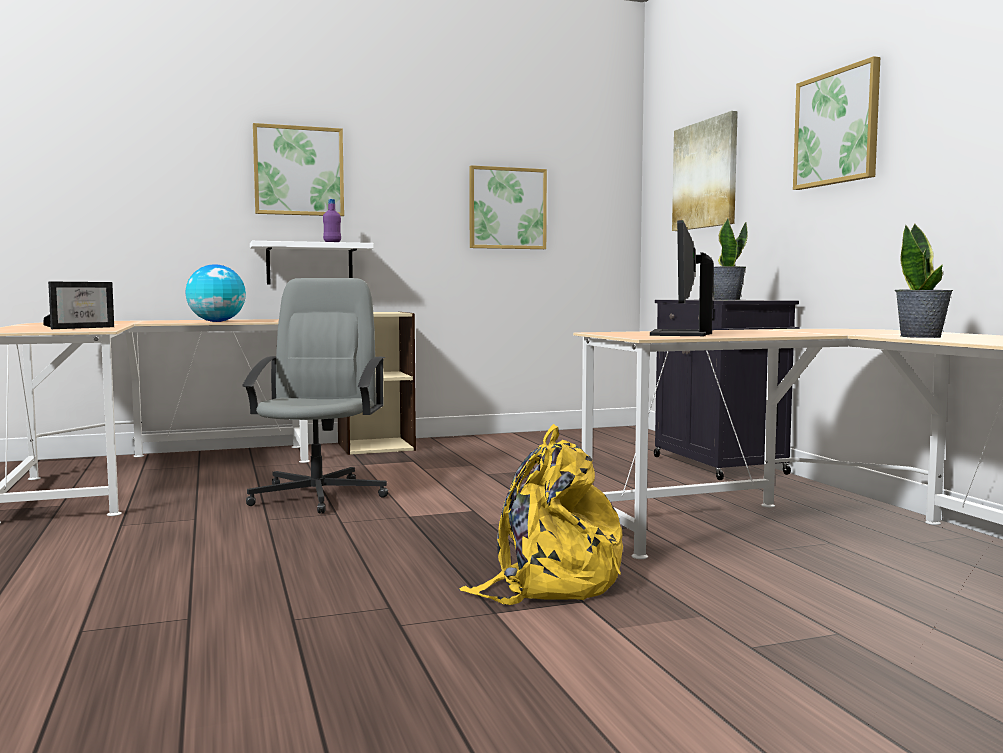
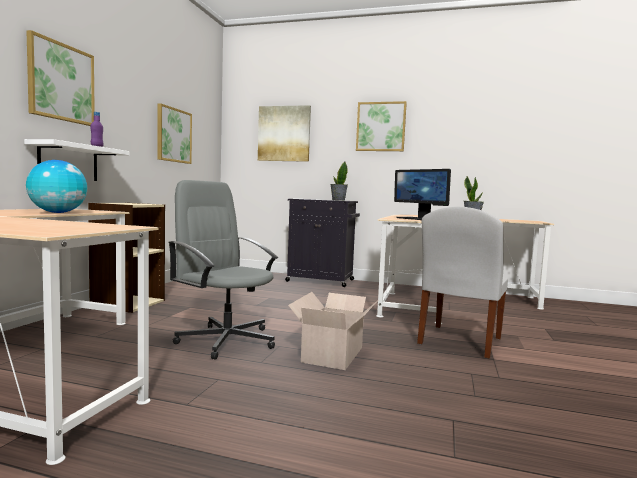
camera: 55 degrees left, 0 degrees up
picture frame [43,282,114,329] -> none
yellow backpack [459,424,623,605] -> white chair [417,206,508,358]
none -> cardboard box [288,292,377,370]

